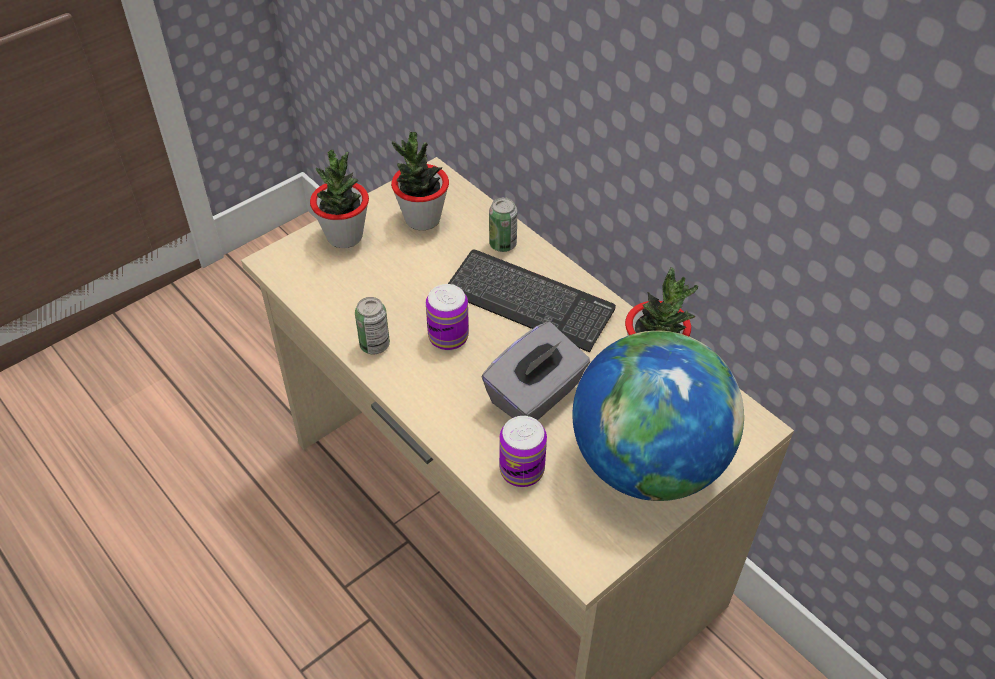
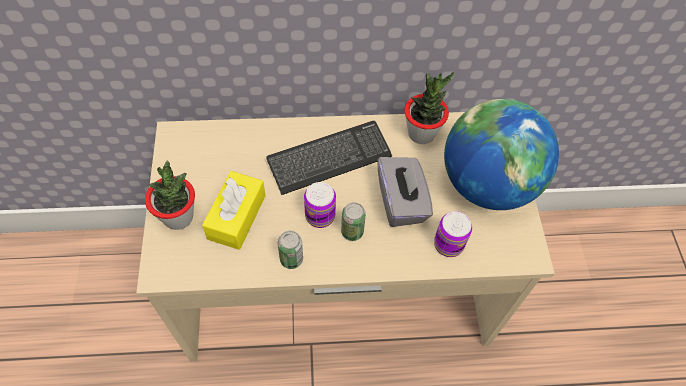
camera: 55 degrees left, 10 degrees up
potted plant [391,132,449,231] -> none
can [489,197,518,252] -> can moved to [341,202,366,241]
none -> yellow tissue box [202,171,266,250]

